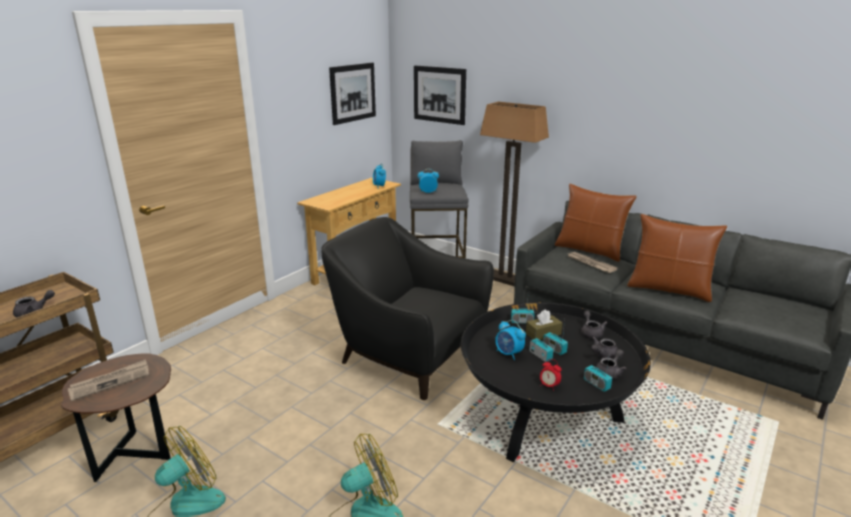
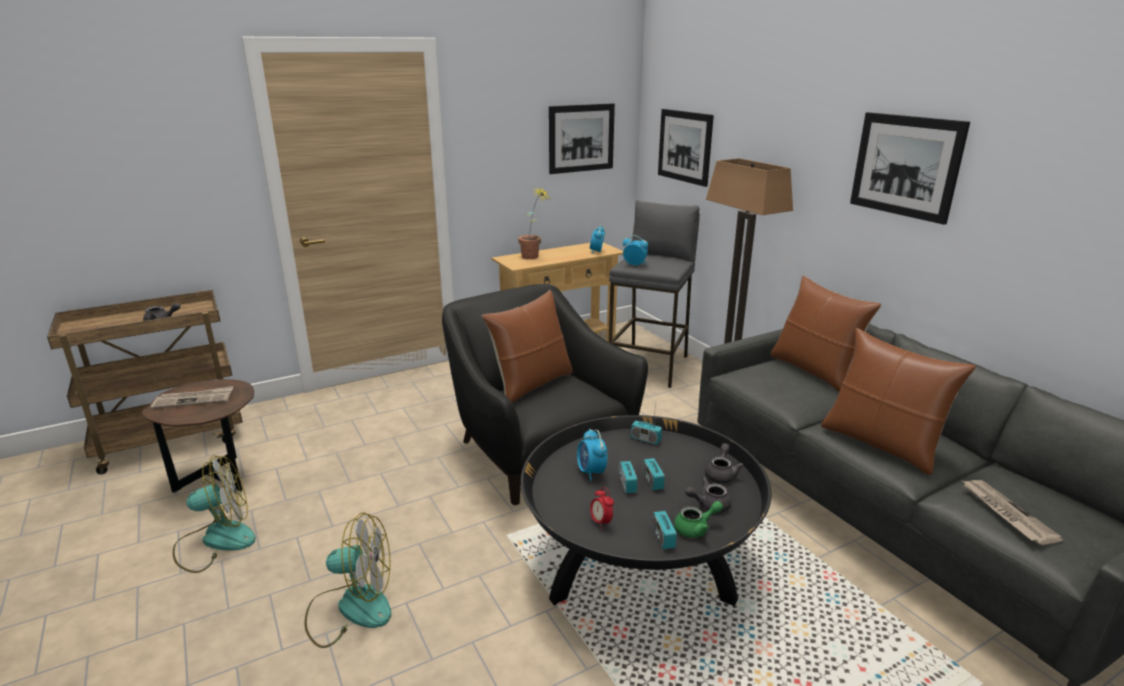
camera: 25 degrees right, 0 degrees up
brown tissue box [526,309,562,340] -> none
newspaper [568,252,618,273] -> newspaper moved to [963,480,1063,545]
grey teapot [596,349,627,379] -> green teapot [674,501,723,538]
none -> brown pillow [482,290,573,403]
none -> potted plant [518,187,549,259]
none -> picture [850,112,970,225]

